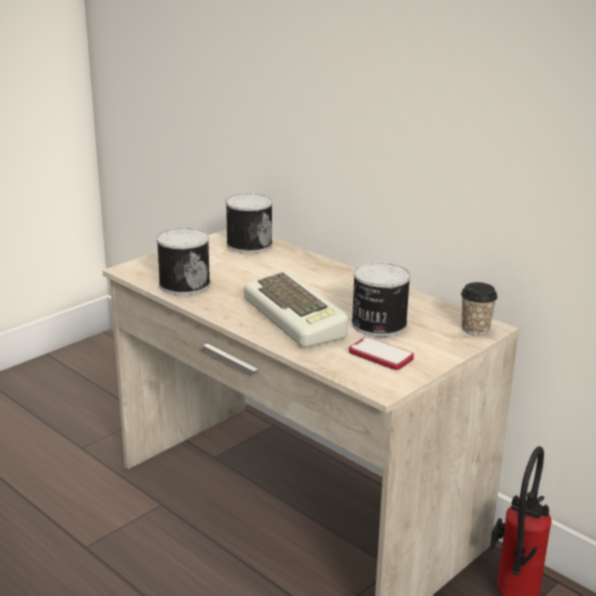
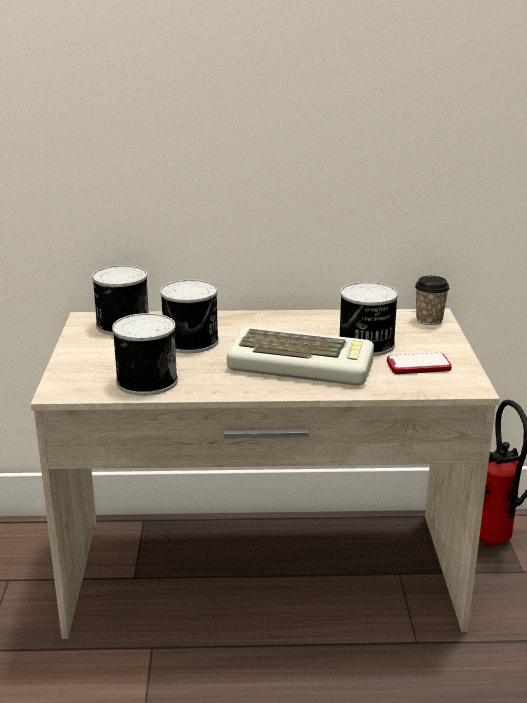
camera: 45 degrees left, 0 degrees up
none -> can [160,279,219,353]

